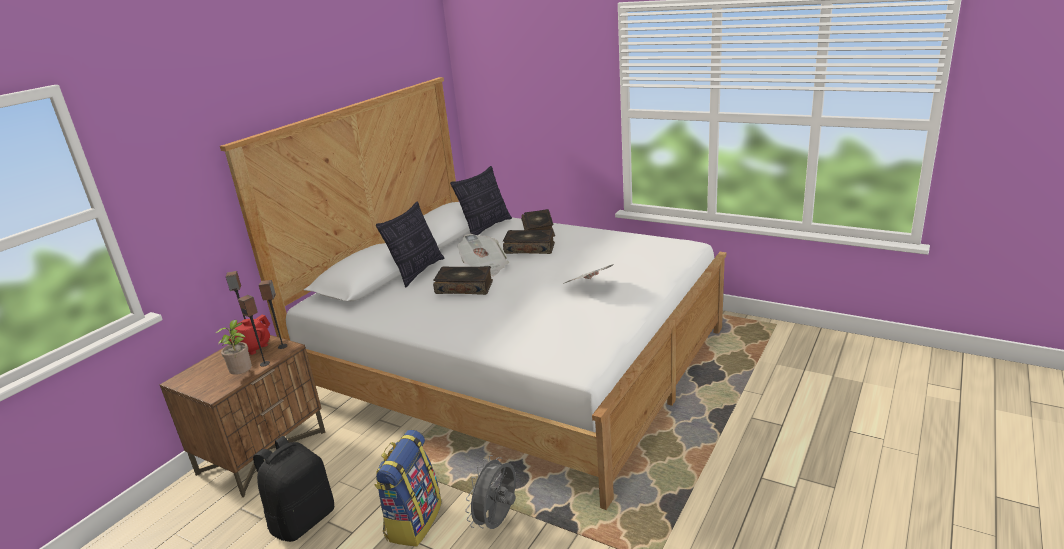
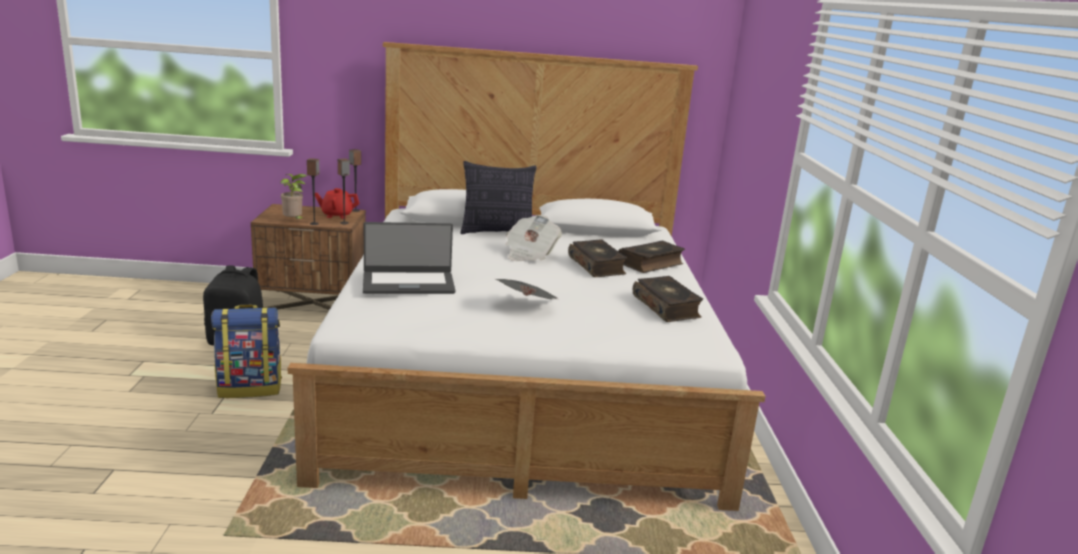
camera: 55 degrees right, 5 degrees down
book [433,266,493,295] -> book moved to [633,276,703,322]
pillow [450,166,512,235] -> none
grey fan [465,455,516,529] -> none
none -> laptop [363,222,455,294]

